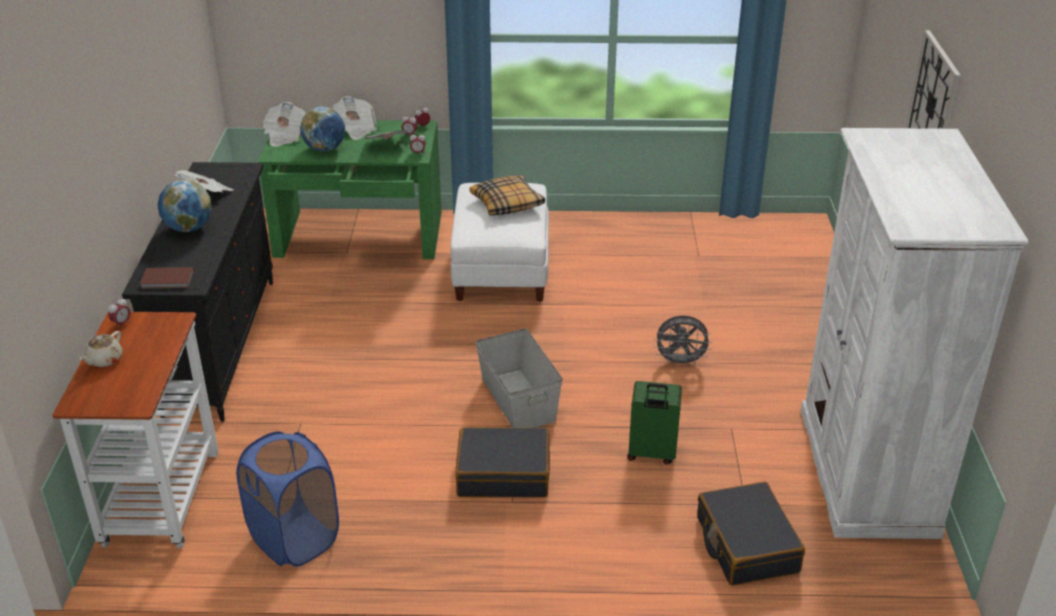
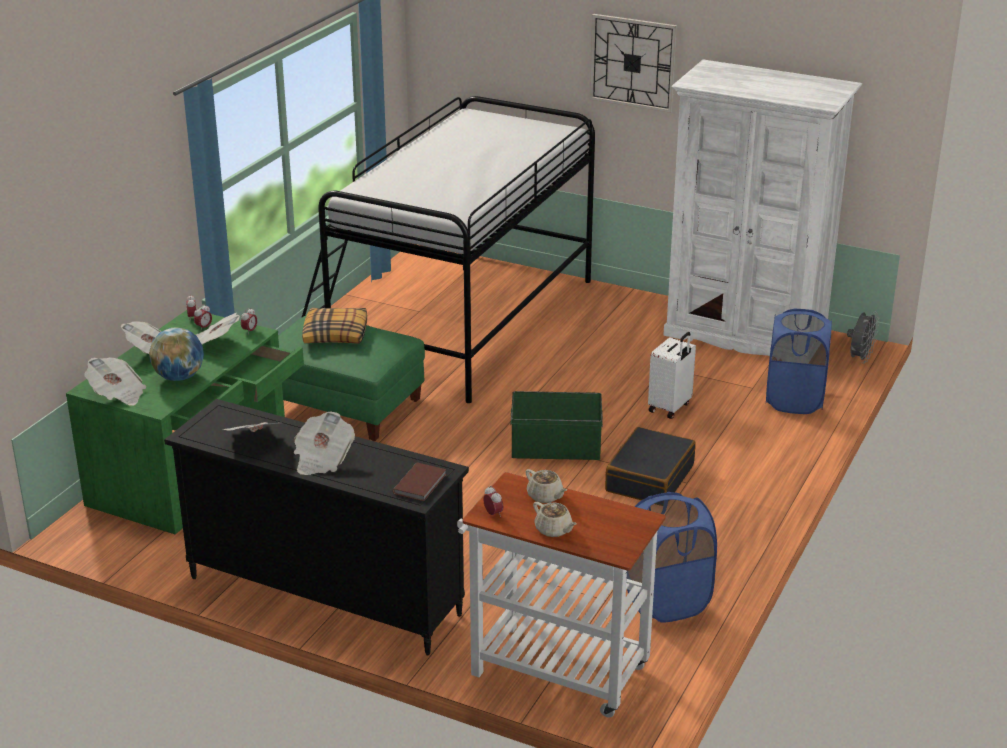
camera: 65 degrees left, 5 degrees down
globe [158,180,212,232] -> newspaper [294,412,355,475]
white ottoman [450,183,549,302] -> green ottoman [278,315,425,441]
grey storage box [475,329,563,428] -> green storage box [510,391,603,460]
green suitcase [627,381,682,464] -> white suitcase [648,332,696,419]
grey fan [653,316,713,367] -> grey fan moved to [847,311,879,363]
black suitcase [697,482,805,586] -> blue laundry basket [766,308,832,414]
none -> black bed [301,96,595,403]
none -> beige teapot [526,469,567,503]

